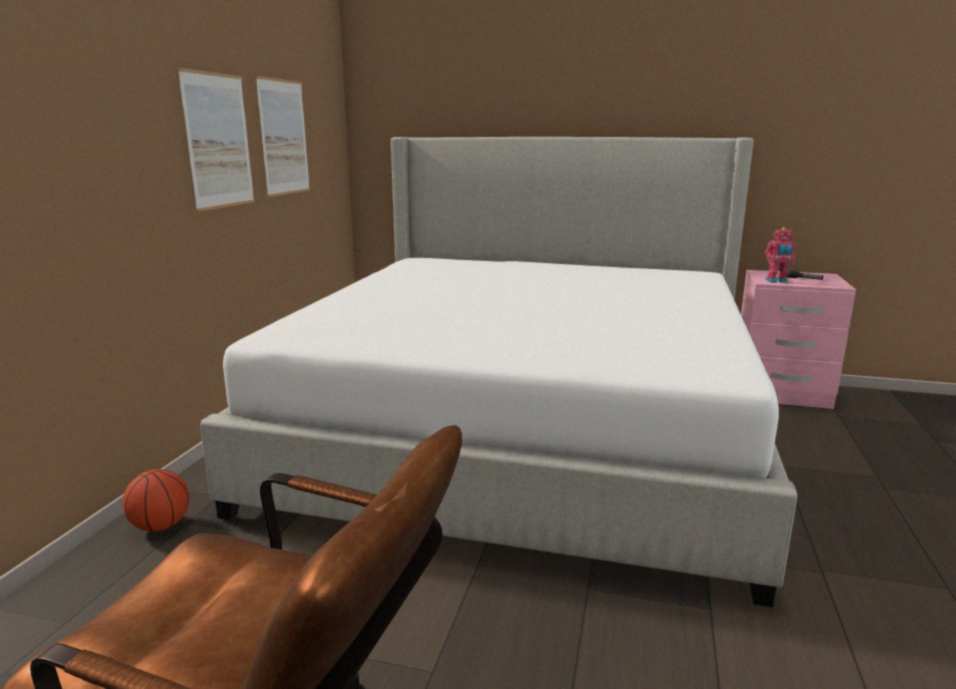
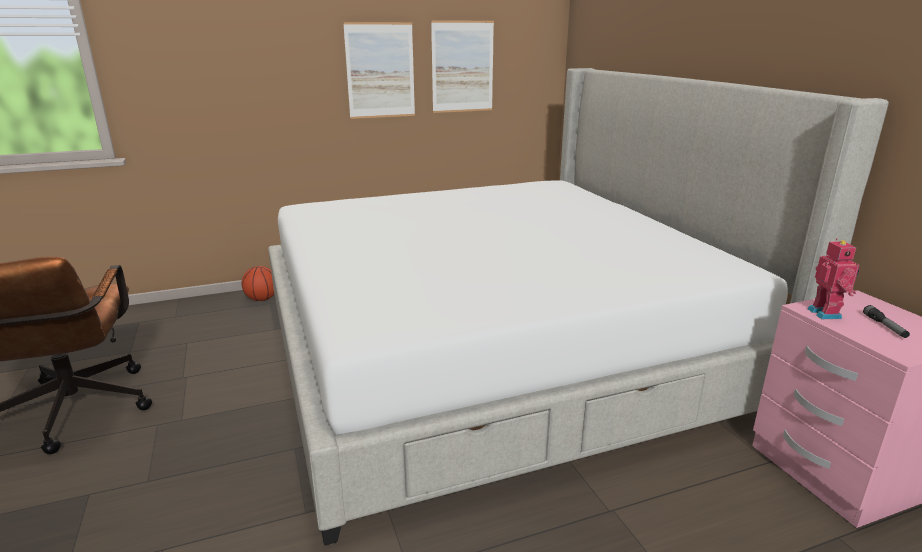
camera: 55 degrees right, 5 degrees up
toy robot [765,227,796,283] -> toy robot turned 150 degrees counterclockwise [807,238,859,319]

